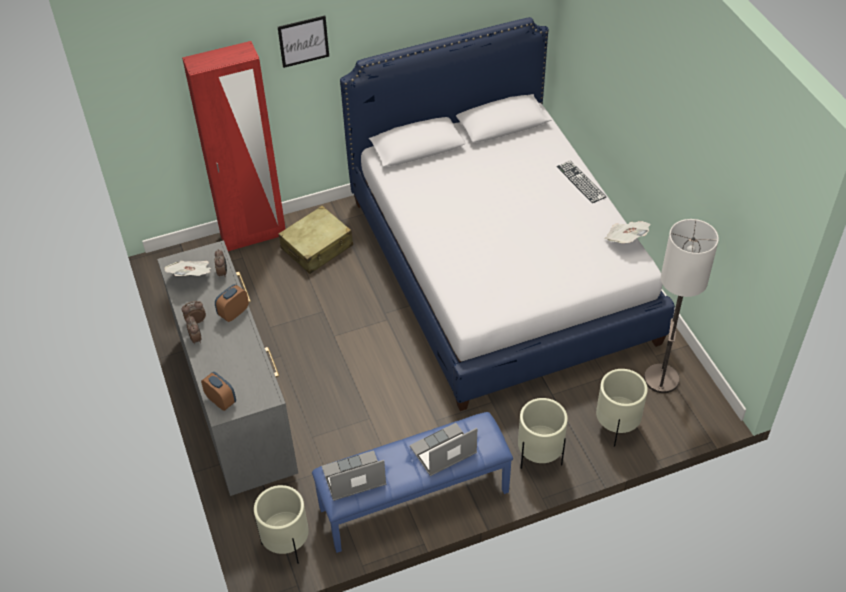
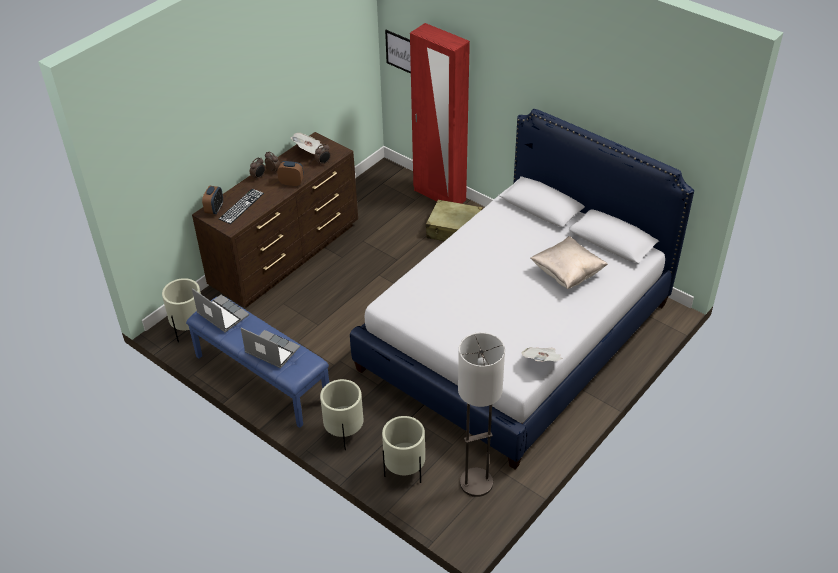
camera: 60 degrees right, 5 degrees down
grey dresser [157,240,298,496] -> brown dresser [192,132,358,308]
picture [278,16,329,68] -> picture moved to [385,30,411,74]
keyboard [557,160,606,203] -> keyboard moved to [219,189,264,224]
none -> beige pillow [530,236,608,289]

